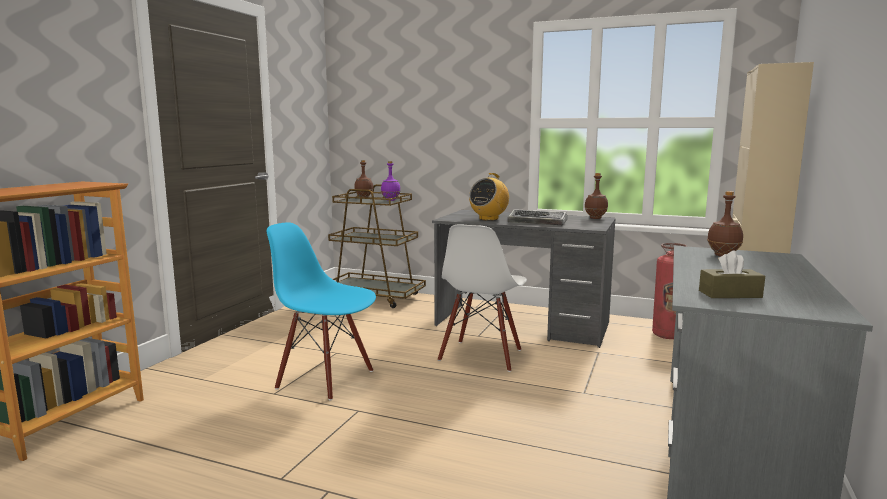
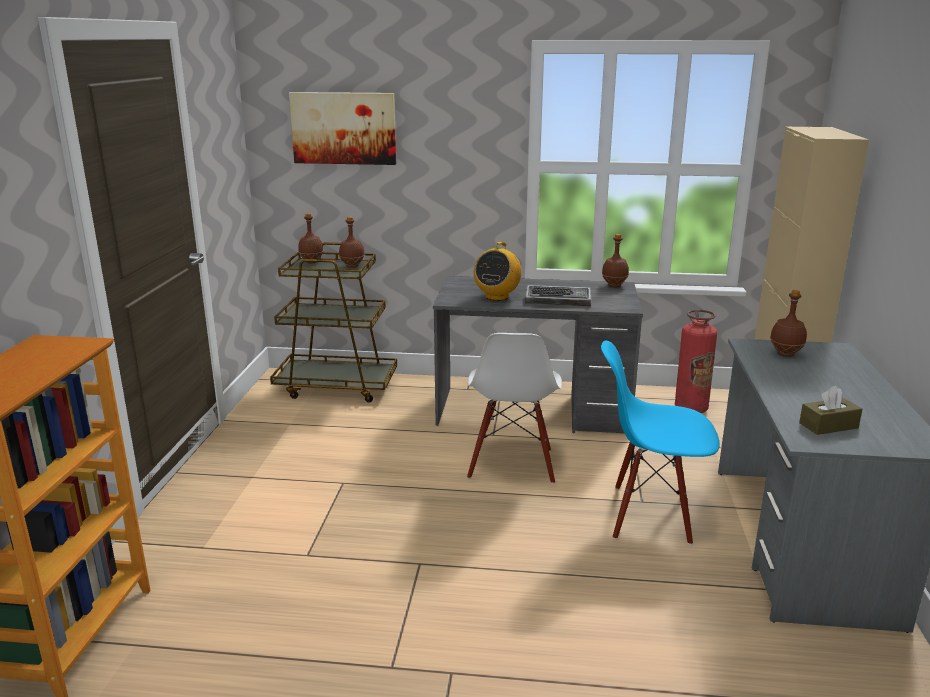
camera: 15 degrees left, 10 degrees up
blue chair [267,222,376,401] -> blue chair moved to [601,340,719,545]
purple bottle [381,161,400,201] -> brown bottle [339,217,365,268]
none -> picture [289,92,396,165]

